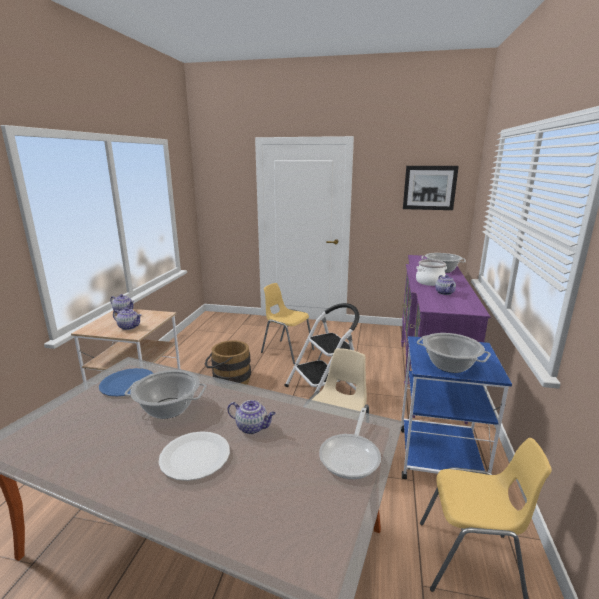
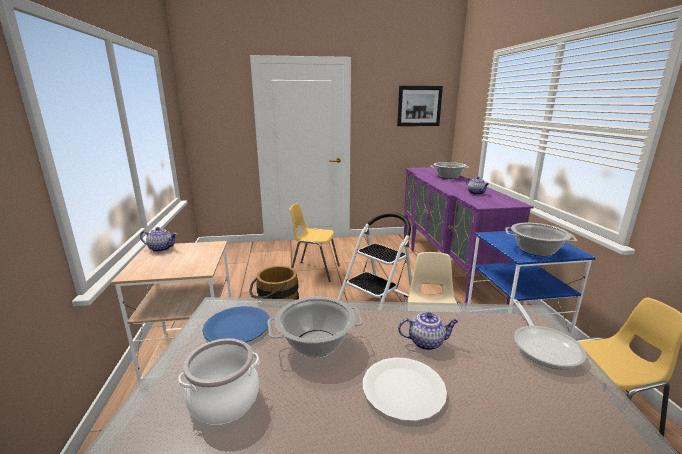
camera: 20 degrees left, 0 degrees up
teapot [113,308,142,330] -> none
cooking pot [416,260,447,286] -> cooking pot moved to [179,338,259,424]

